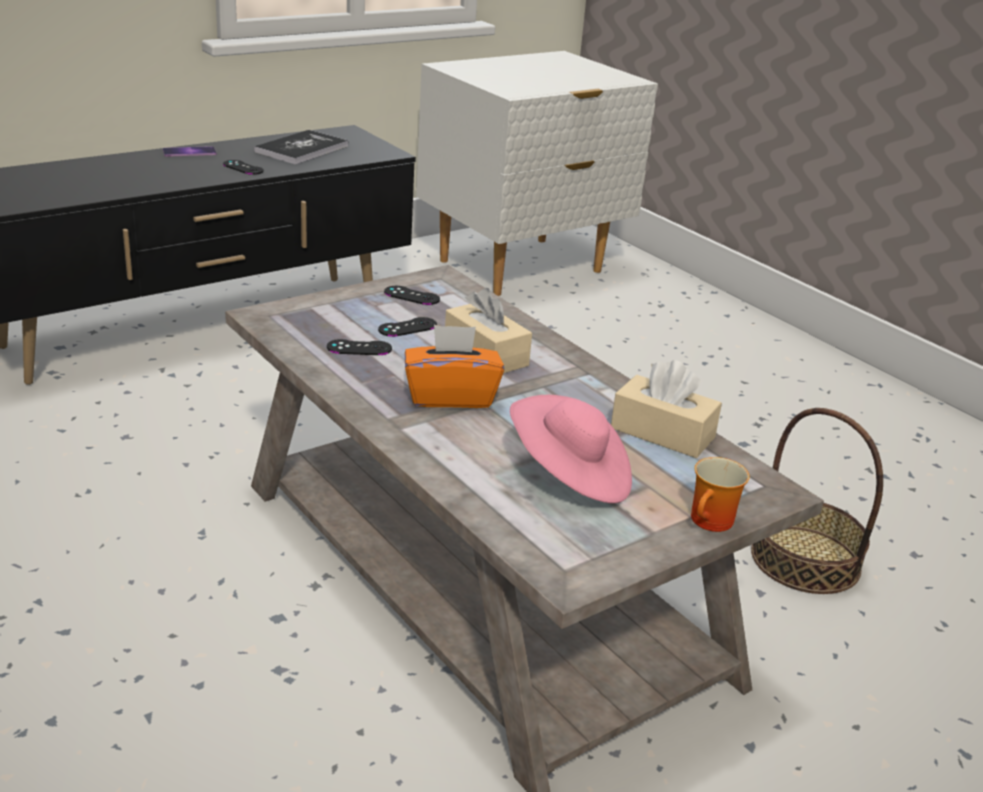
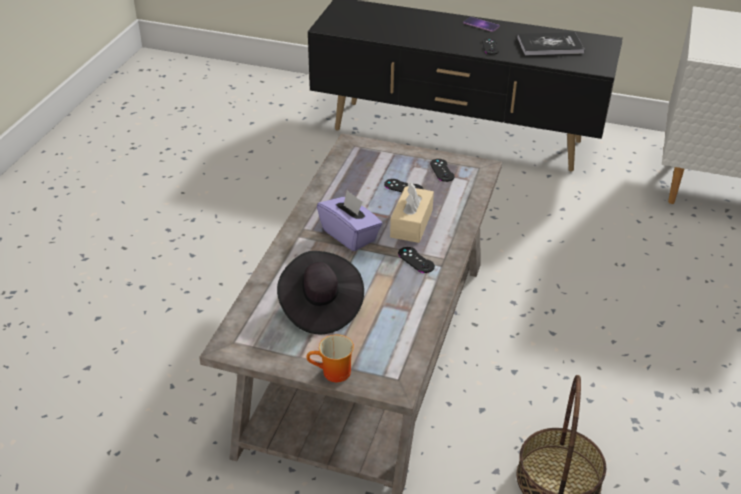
camera: 55 degrees right, 10 degrees up
black game controller [327,339,392,355] -> black game controller moved to [398,247,435,273]
orange tissue box [405,325,504,408] -> purple tissue box [317,190,382,251]
pink hat [510,395,632,503] -> black hat [277,251,364,334]
beige tissue box [611,360,722,458] -> none

